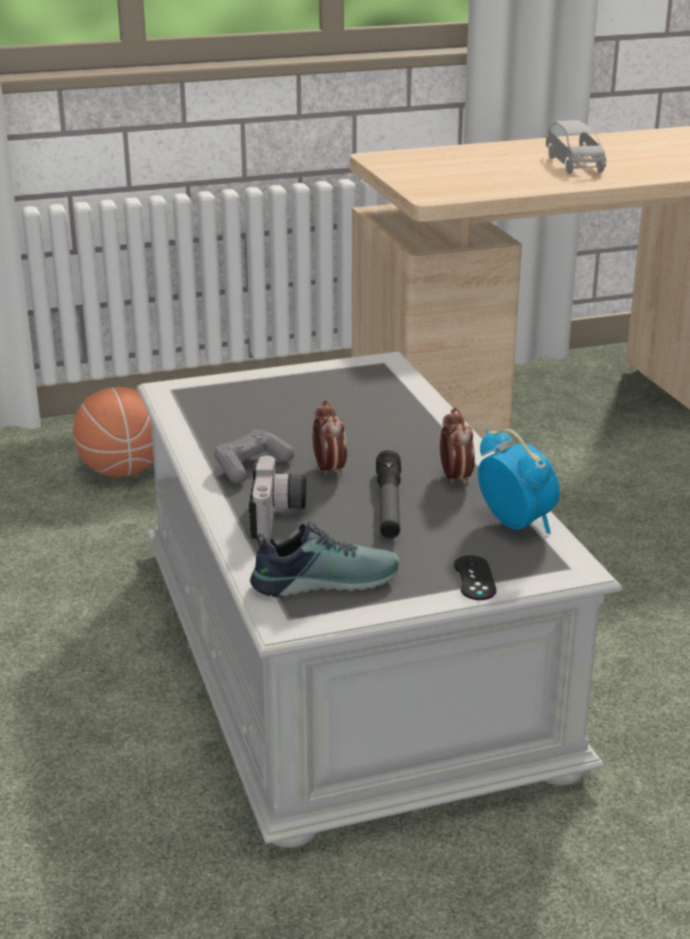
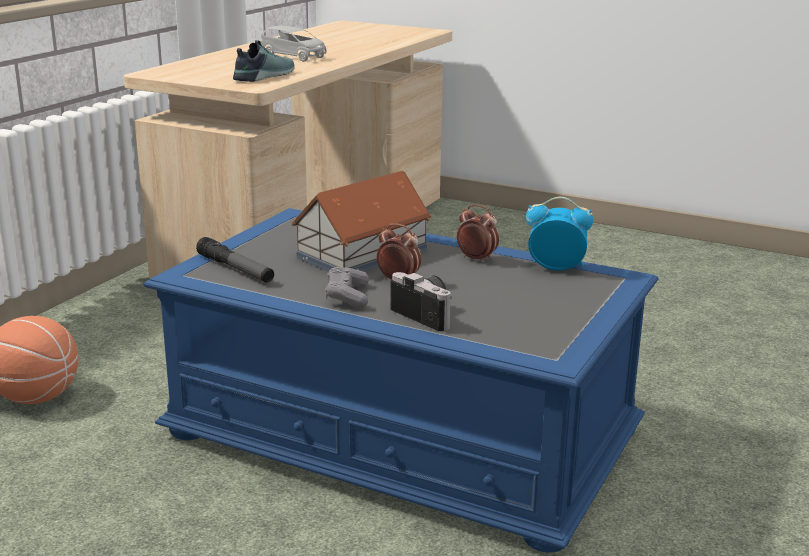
camera: 45 degrees left, 5 degrees down
white coffee table [137,352,622,848] -> blue coffee table [144,208,658,552]
shoe [250,521,399,597] -> shoe moved to [233,40,295,82]
flashlight [376,450,401,539] -> flashlight moved to [196,237,274,283]
black game controller [454,555,497,600] -> none
none -> toy house [291,171,431,272]

